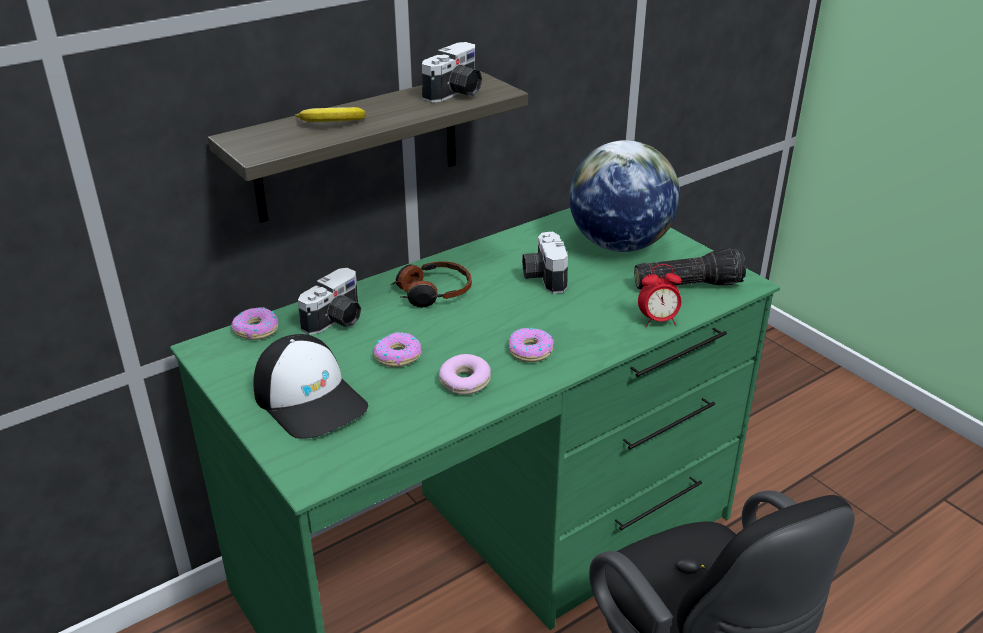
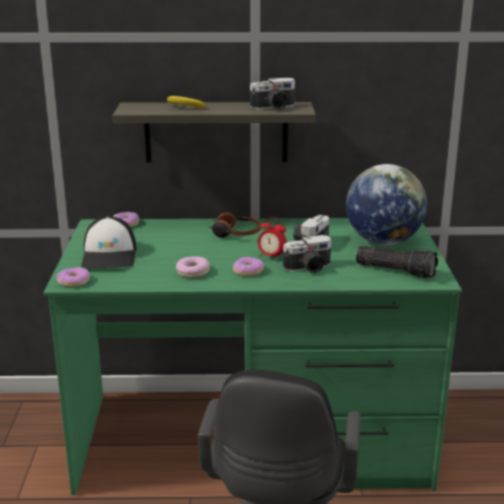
camera: 35 degrees right, 10 degrees down
camera [298,268,361,335] -> camera moved to [283,235,331,273]
donut [373,332,422,367] -> donut moved to [56,267,90,287]
alarm clock [638,264,682,326] -> alarm clock moved to [258,217,287,261]

